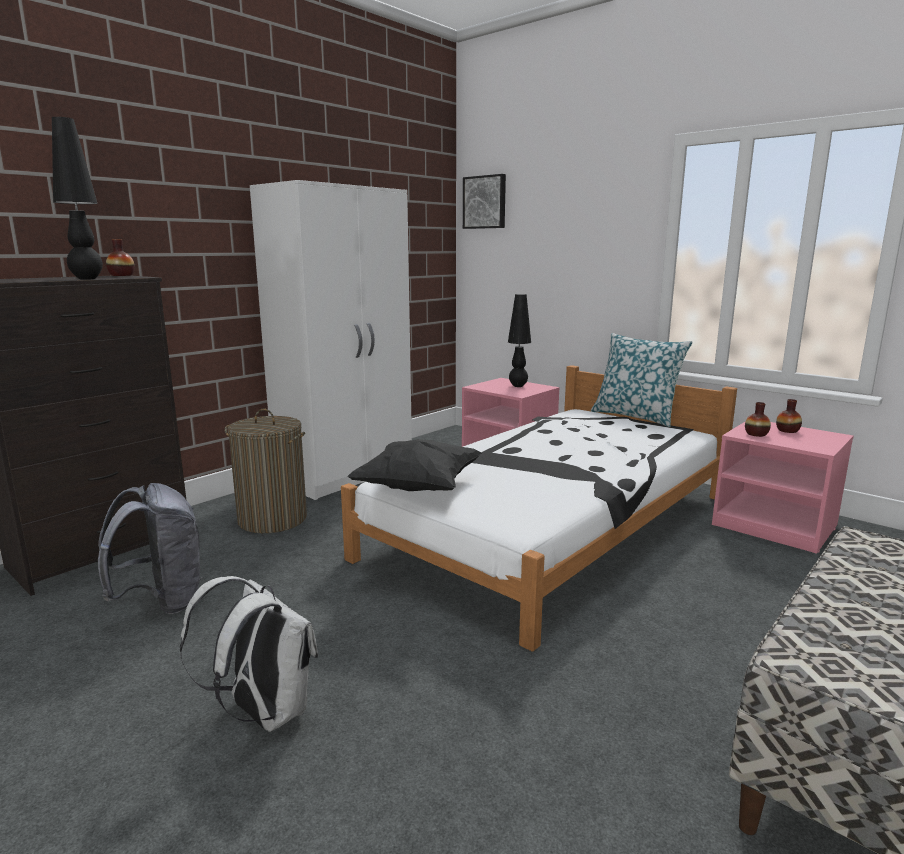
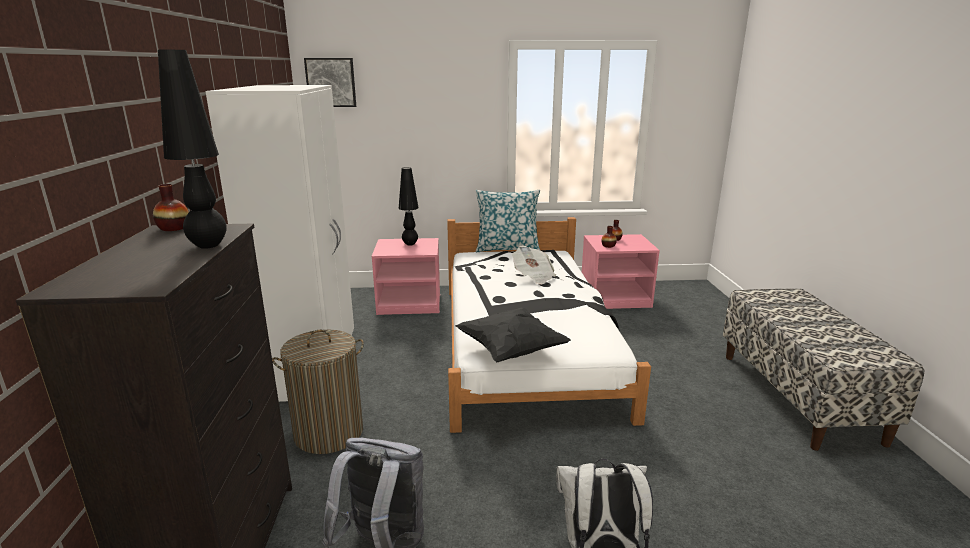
camera: 45 degrees left, 5 degrees up
none -> newspaper [512,246,556,285]

